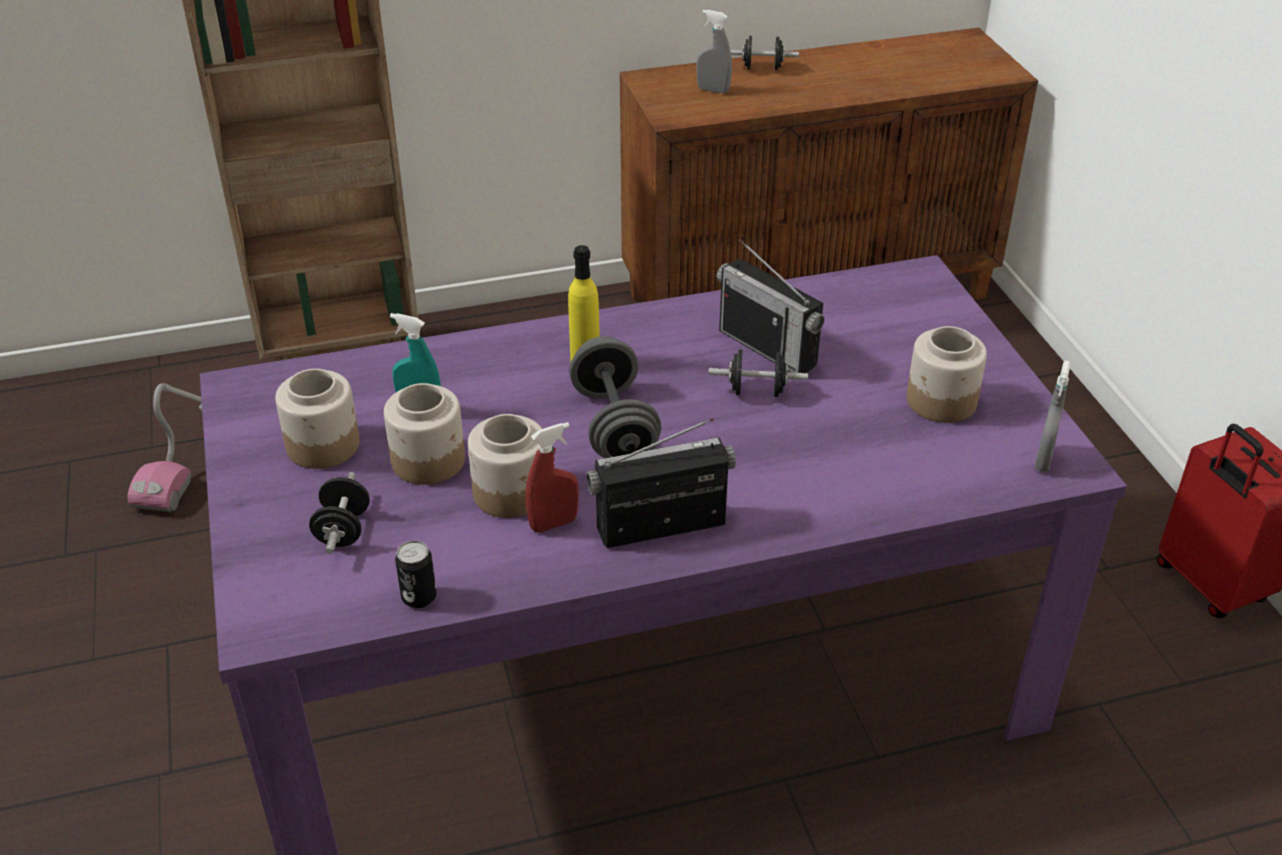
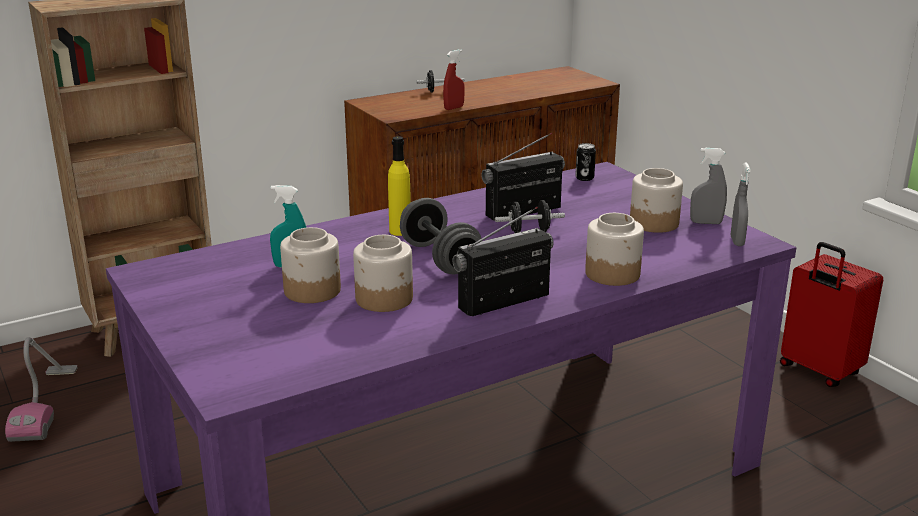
camera: 15 degrees left, 15 degrees down
jar [275,369,359,469] -> jar moved to [585,213,644,286]
black dumbbell [309,472,370,554] -> none
can [395,541,437,608] -> can moved to [575,143,596,181]
red spray bottle [525,422,579,532] -> red spray bottle moved to [443,50,465,110]
grey spray bottle [697,10,732,93] -> grey spray bottle moved to [690,148,727,224]
radio [717,239,825,373] -> radio turned 120 degrees clockwise [481,133,565,221]

